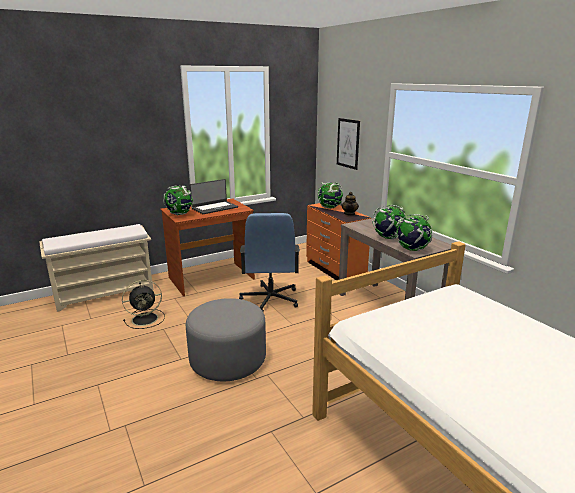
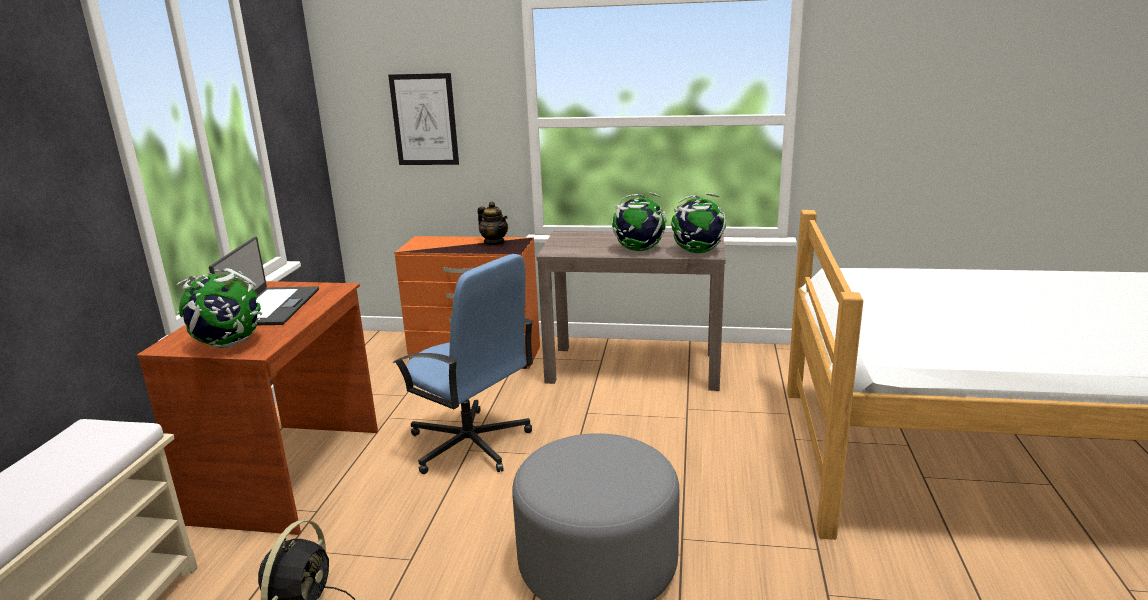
camera: 50 degrees left, 0 degrees up
globe [318,182,343,209] -> none

